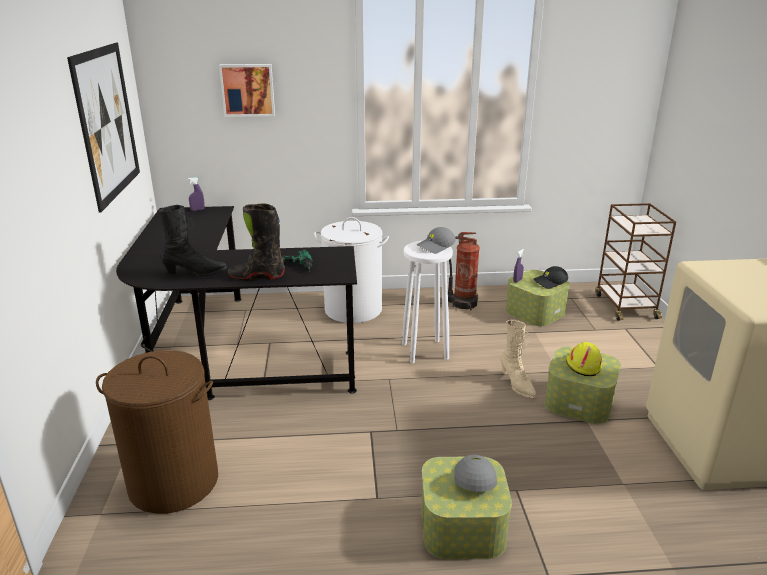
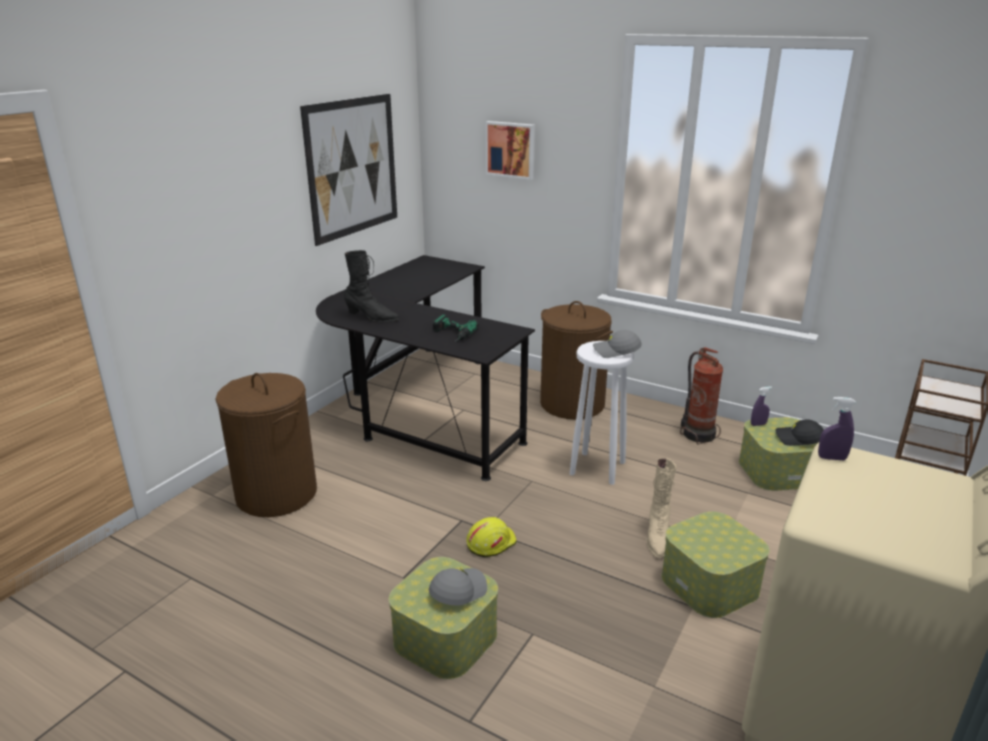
camera: 35 degrees right, 0 degrees up
purple spray bottle [188,177,205,211] -> purple spray bottle moved to [818,397,856,460]
black boot [228,204,285,280] -> none
white laundry basket [314,217,389,323] -> brown laundry basket [540,301,613,420]
yellow hard hat [566,342,602,376] -> yellow hard hat moved to [466,517,517,557]

